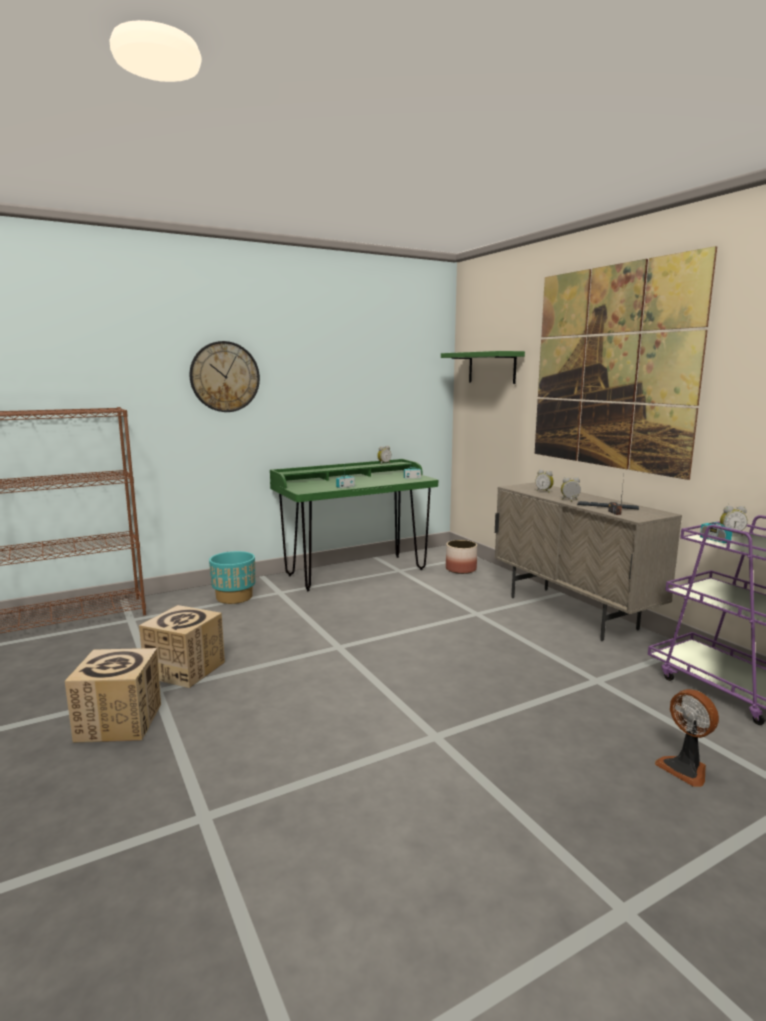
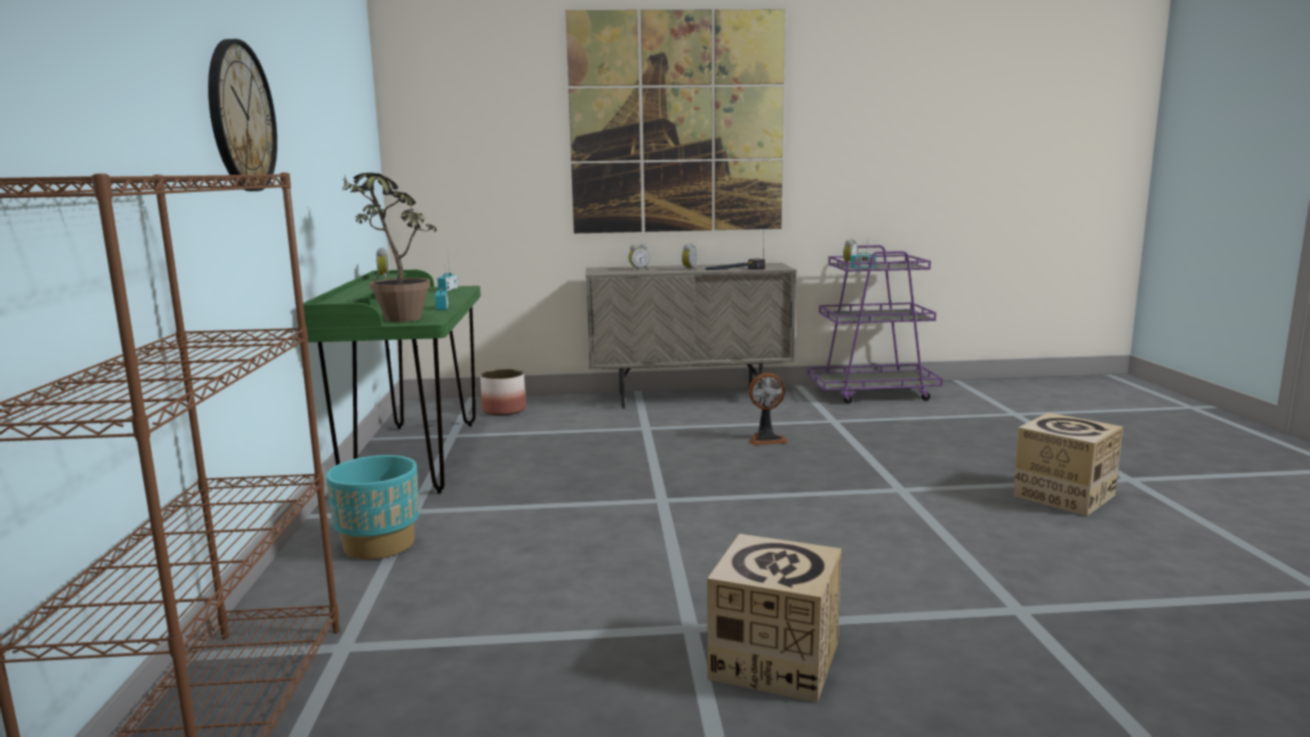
camera: 65 degrees left, 0 degrees up
cardboard box [139,605,225,688] -> cardboard box moved to [1014,413,1123,516]
green shelf [441,351,525,384] -> none
fan [655,689,719,787] -> fan moved to [749,373,788,445]
none -> potted plant [341,173,437,322]

